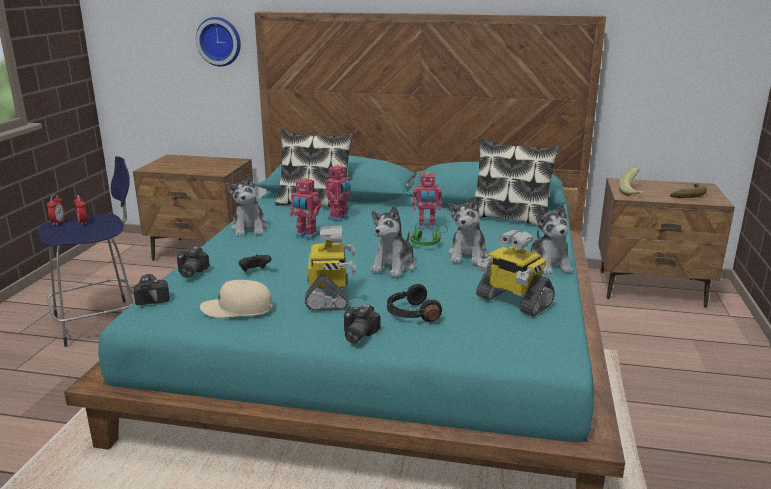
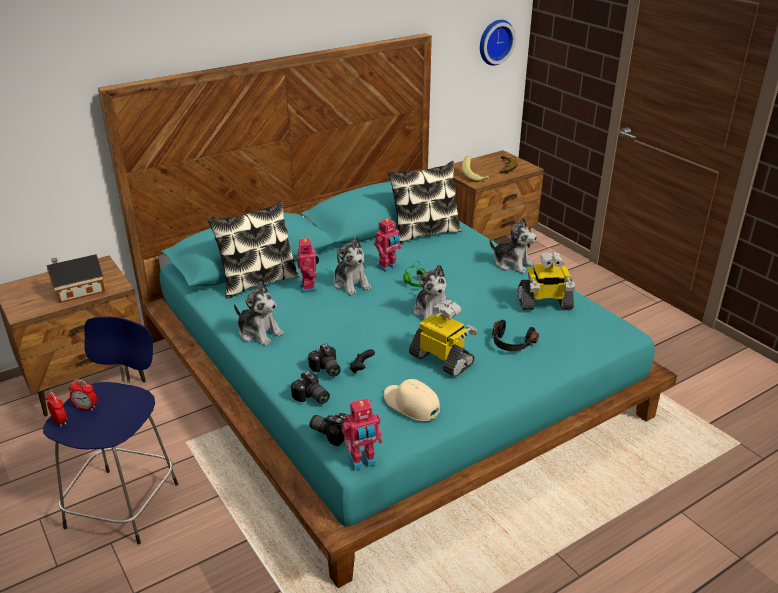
camera: 45 degrees left, 10 degrees up
wall clock [196,17,241,67] -> wall clock moved to [480,20,516,66]
beige cap [200,280,273,318] -> beige cap turned 90 degrees clockwise [384,379,440,421]
toy robot [289,178,322,240] -> toy robot moved to [342,399,382,470]
camera [344,304,380,343] -> camera moved to [308,344,341,377]
plush toy [448,197,488,265] -> plush toy moved to [334,237,371,296]
none -> toy house [47,254,105,303]

